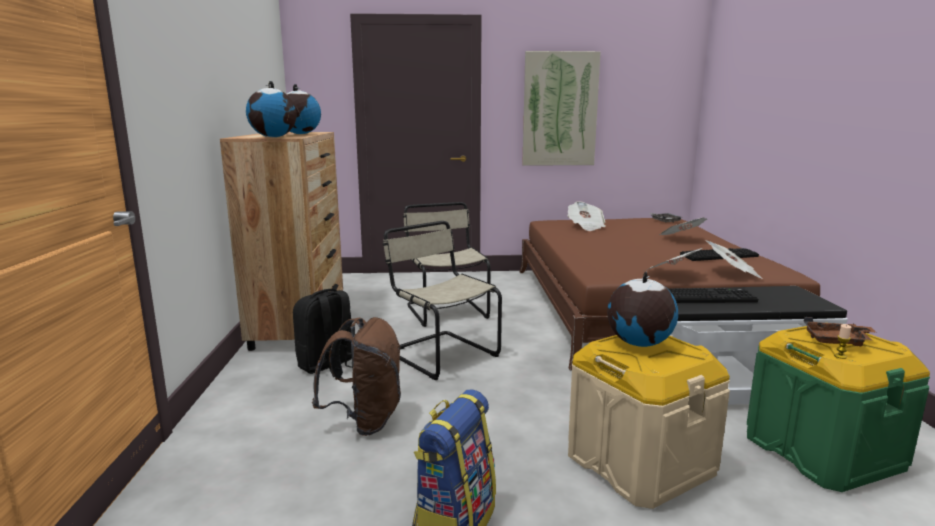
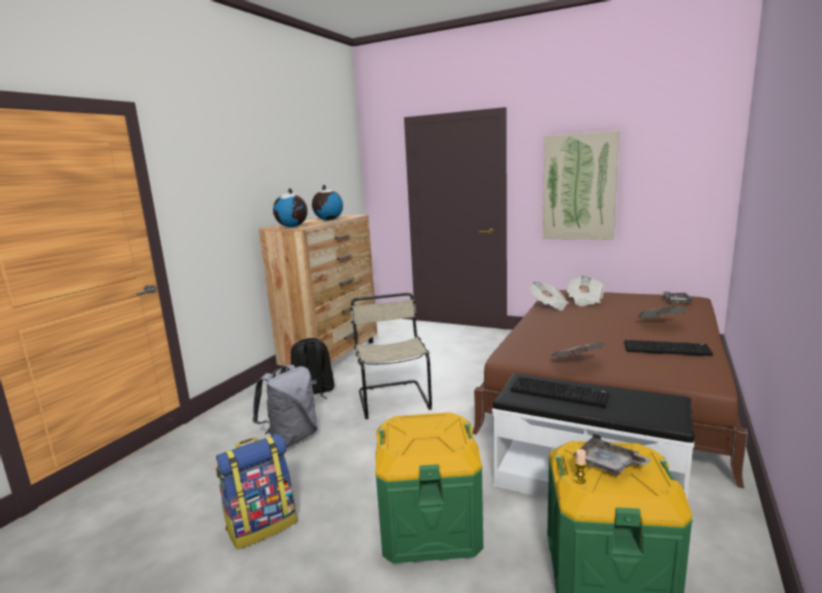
camera: 30 degrees right, 0 degrees up
brown backpack [312,317,401,436] -> grey backpack [252,365,318,448]
beige chair [403,202,491,327] -> none
beige storage box [568,335,730,509] -> green storage box [375,412,483,563]
globe [607,271,678,347] -> none
newspaper [705,240,763,279] -> newspaper moved to [530,281,569,311]
brown tray [804,317,876,346] -> grey tray [573,433,651,476]

